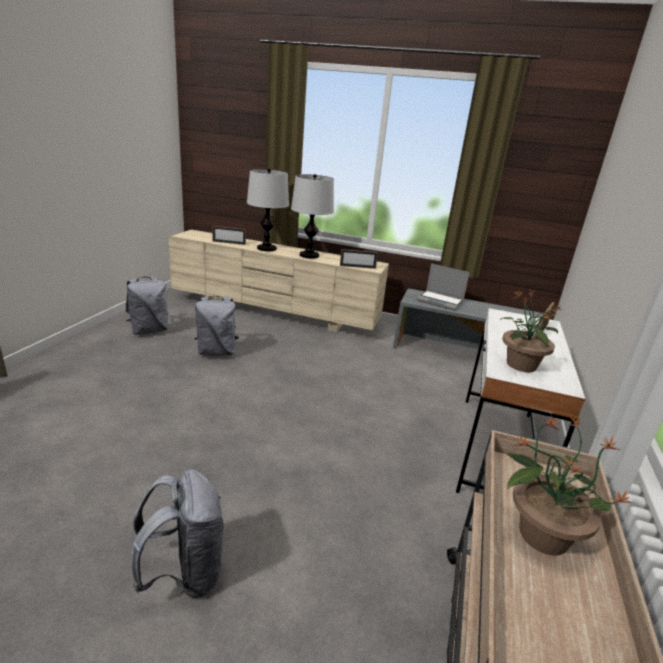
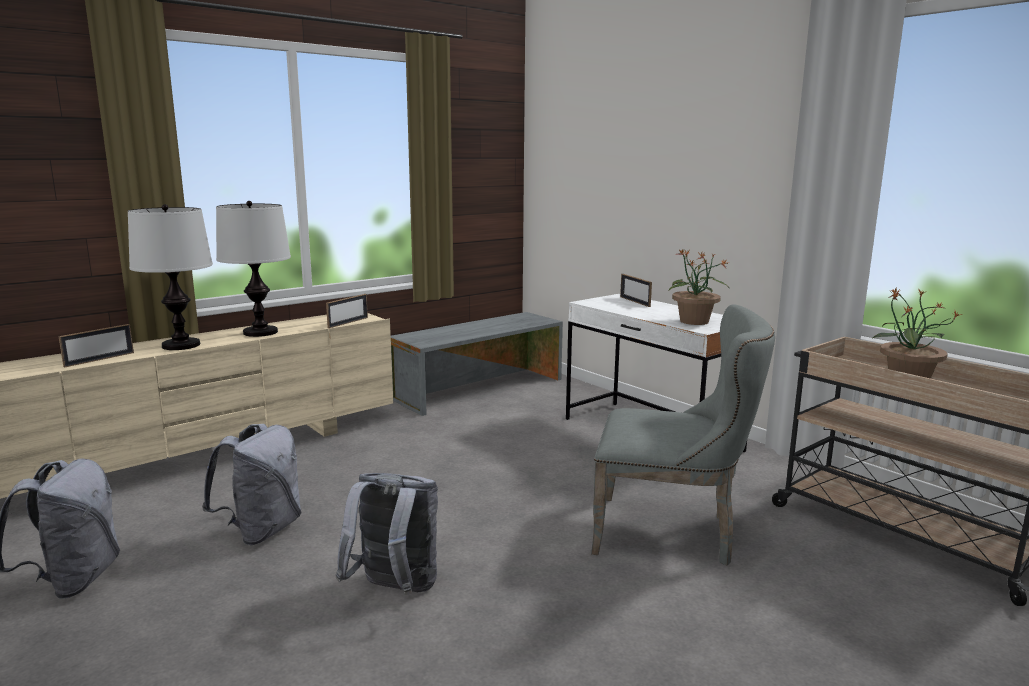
camera: 55 degrees left, 10 degrees down
grey backpack [131,469,223,598] -> grey backpack moved to [336,473,438,595]
laptop [416,263,470,310] -> none
none -> grey chair [591,304,775,565]

